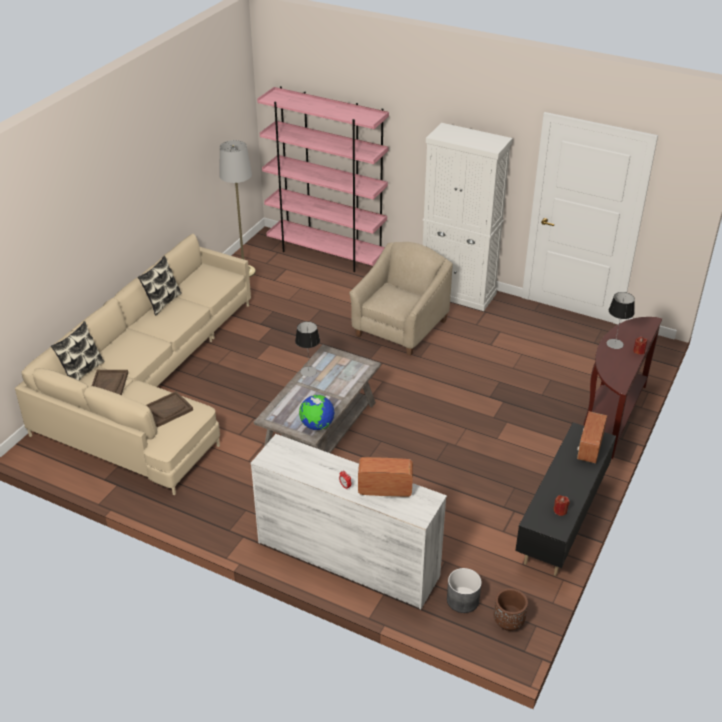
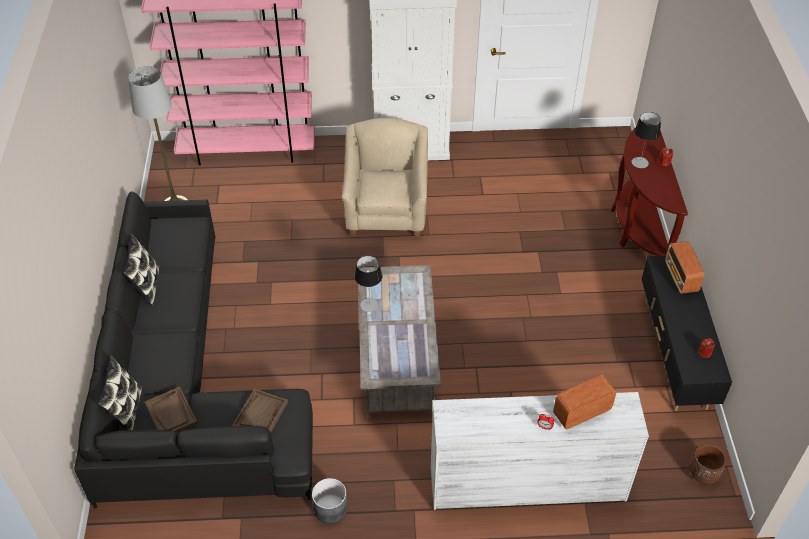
camera: 30 degrees left, 10 degrees up
beige sofa [15,233,251,495] -> black sofa [74,191,313,509]
globe [299,395,335,430] -> none
grey planter [447,568,482,613] -> grey planter moved to [312,478,347,523]

